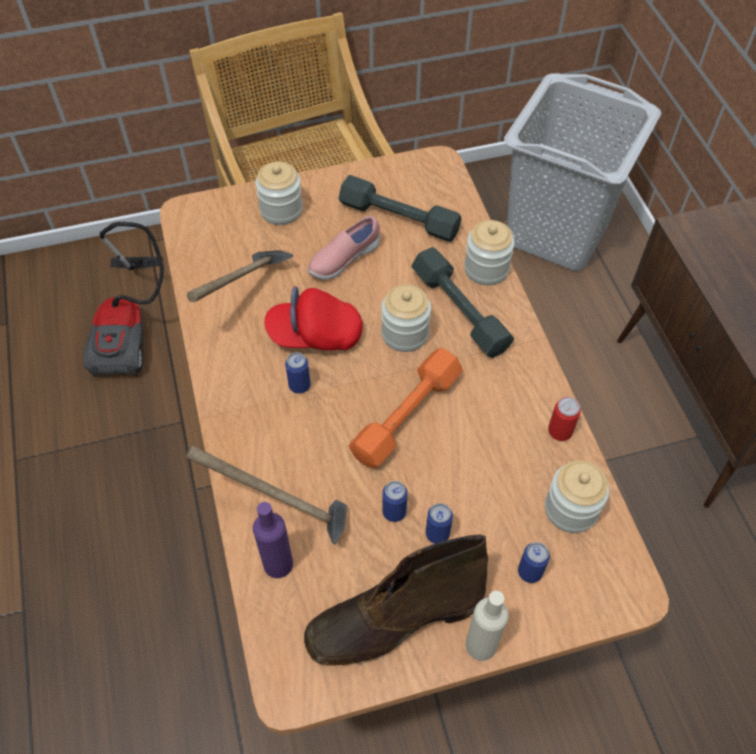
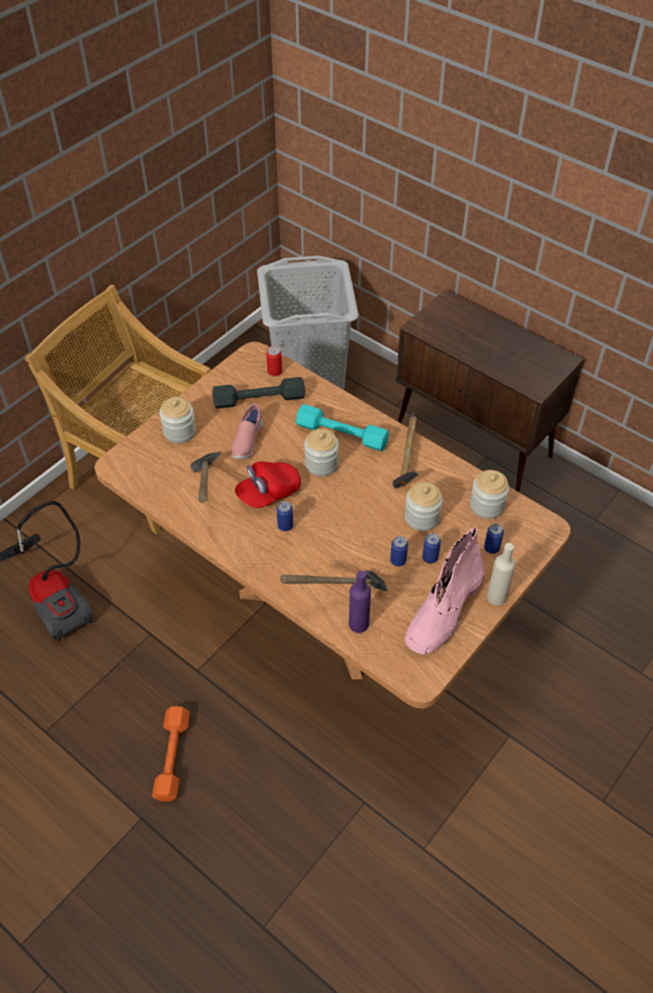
camera: 35 degrees left, 5 degrees down
brown boot [304,534,488,666] -> pink boot [404,528,484,655]
orange dumbbell [349,348,463,468] -> orange dumbbell moved to [152,706,190,802]
grey dumbbell [411,247,514,358] -> turquoise dumbbell [296,404,389,451]
jar [464,220,515,286] -> jar moved to [405,482,443,531]
can [548,397,581,441] -> can moved to [266,346,282,376]
none -> hammer [392,412,419,489]

